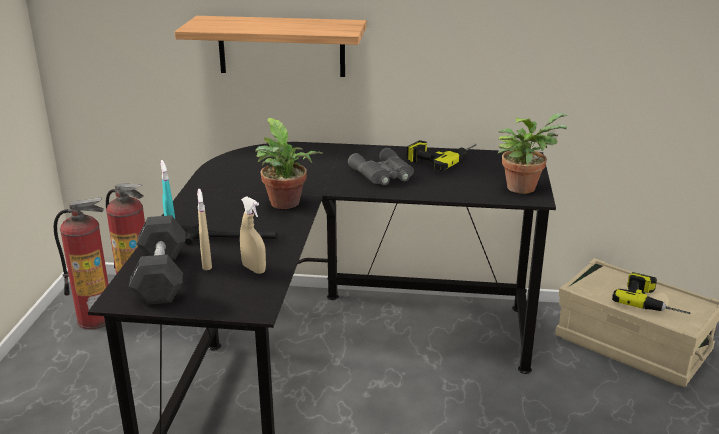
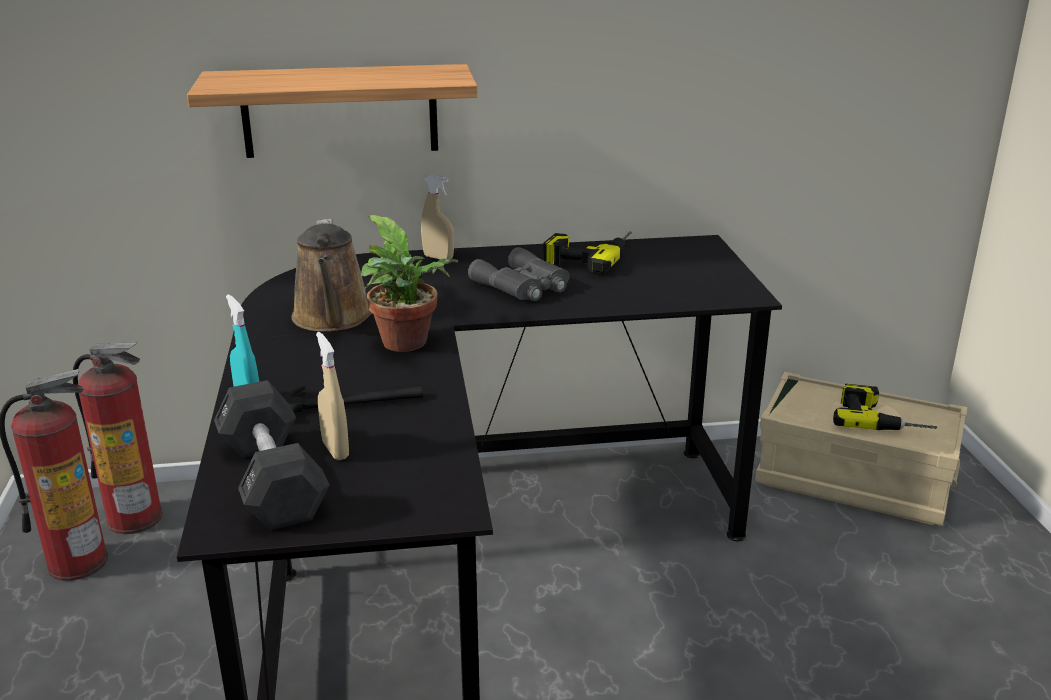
camera: 15 degrees left, 0 degrees up
beige spray bottle [240,196,266,274] -> beige spray bottle moved to [421,175,454,260]
potted plant [498,113,567,194] -> none
none -> brown watering can [292,219,372,332]

